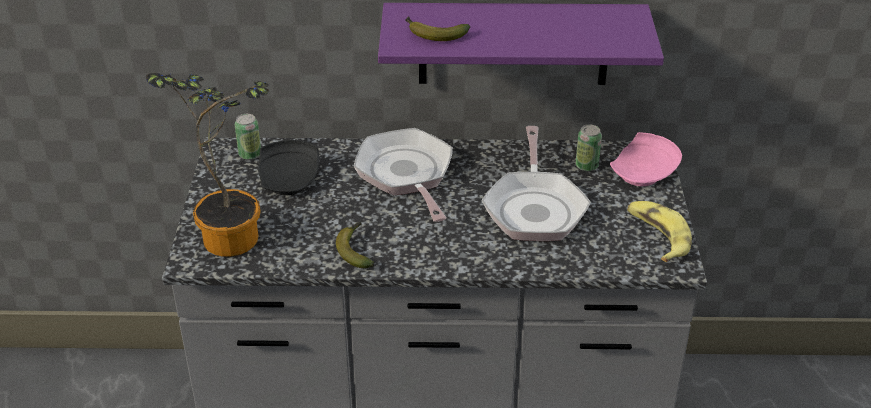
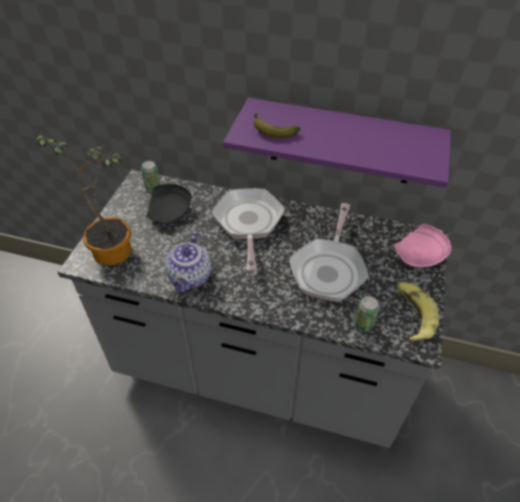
camera: 15 degrees right, 10 degrees up
banana [336,222,375,268] -> teapot [165,232,212,293]
can [575,125,602,171] -> can moved to [354,296,379,332]

